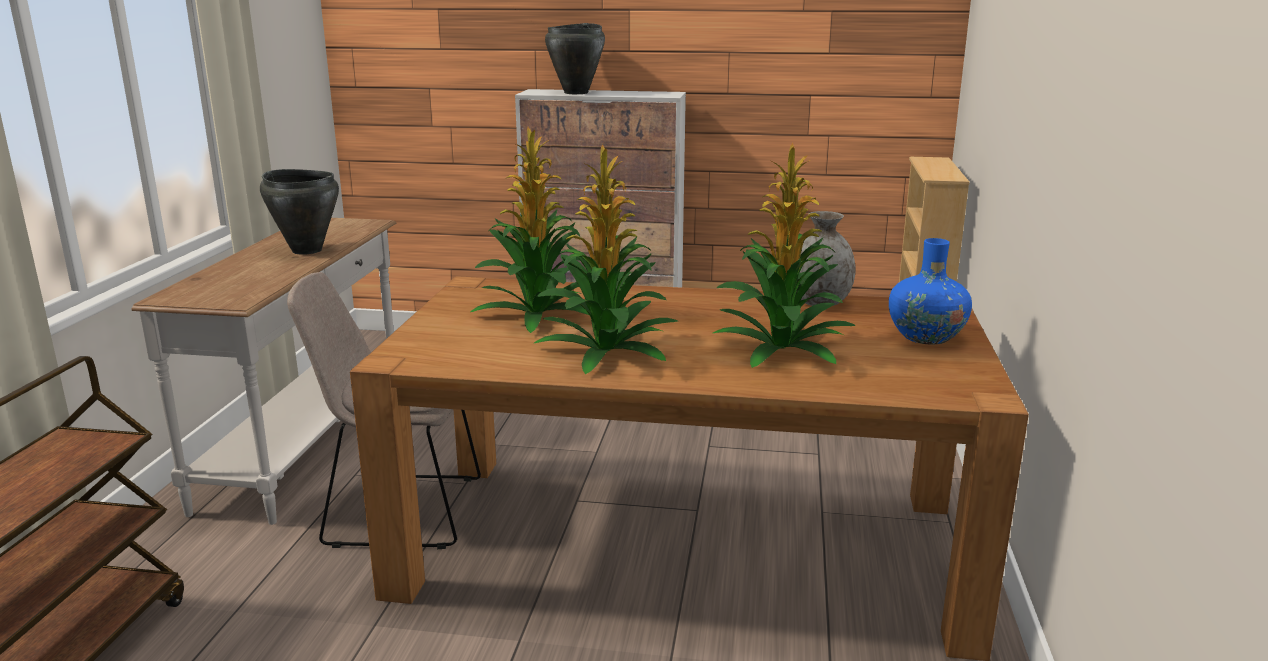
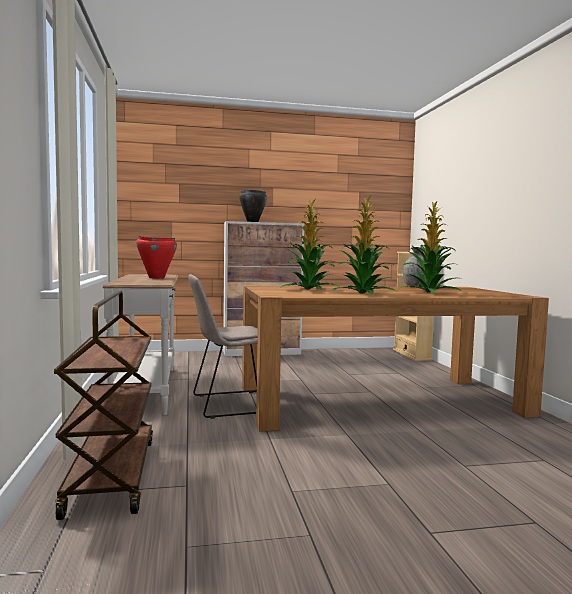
camera: 20 degrees left, 15 degrees down
black cooking pot [260,169,339,255] -> red cooking pot [136,236,177,278]
blue vase [889,238,972,344] -> none

